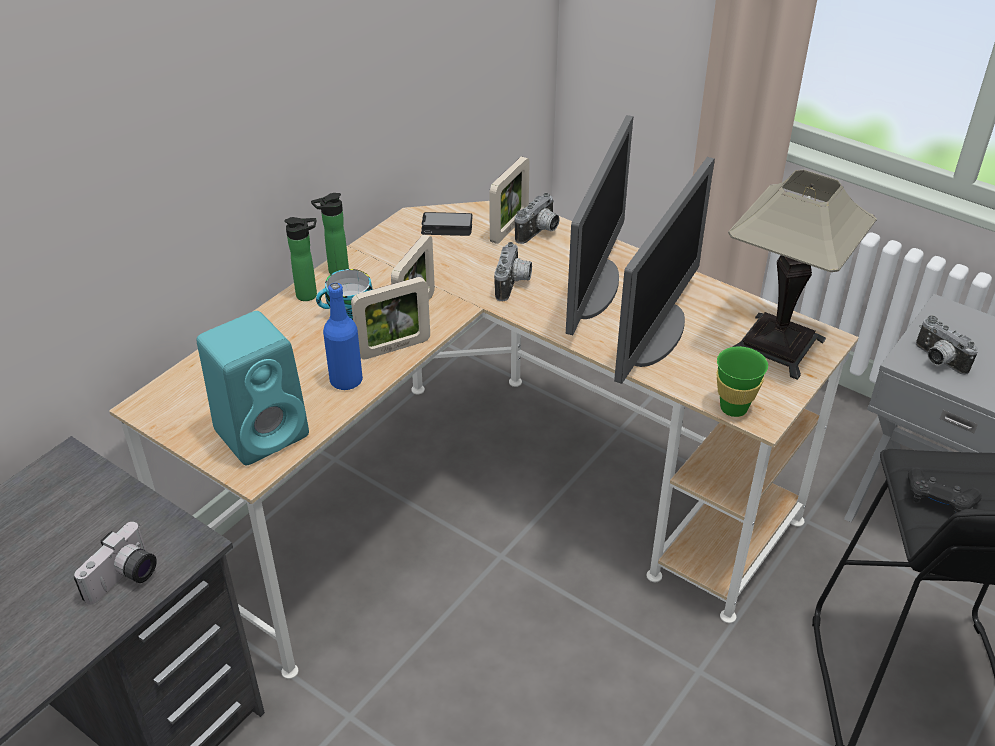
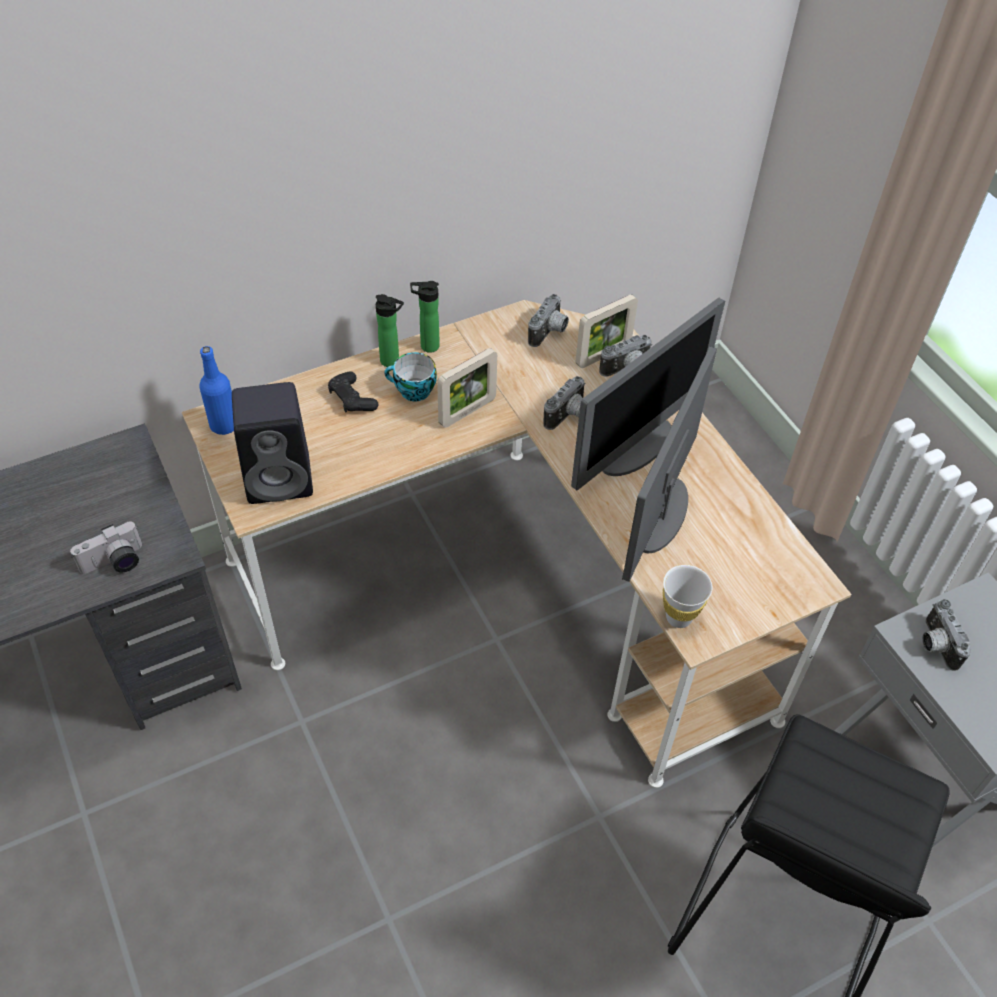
camera: 25 degrees right, 10 degrees up
turquoise speaker [197,311,309,466] -> black speaker [232,382,313,504]
blue bottle [323,283,363,390] -> blue bottle moved to [199,346,234,435]
picture frame [351,277,430,360] -> none
phone [421,212,473,236] -> camera [528,294,569,347]
monitor [614,157,715,384] -> monitor turned 150 degrees clockwise [622,346,717,582]
green cup [716,347,768,417] -> white cup [663,565,713,628]
table lamp [728,169,877,380] -> none
black game controller [908,467,982,514] -> black game controller moved to [328,371,378,413]

